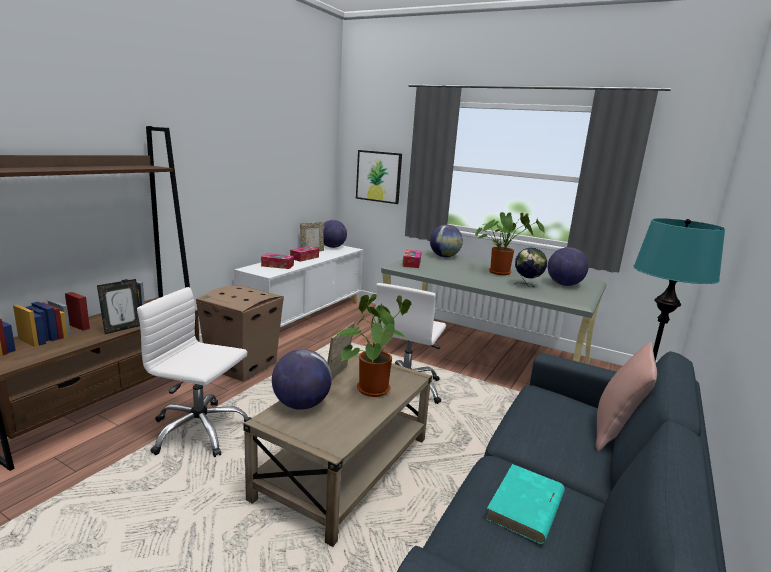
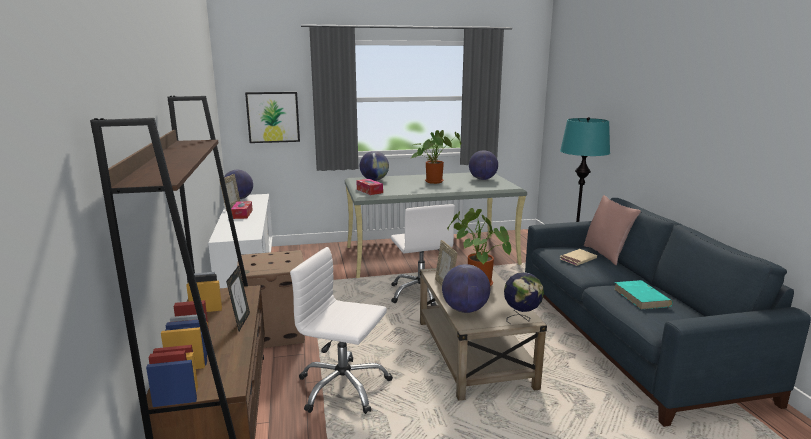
camera: 40 degrees left, 0 degrees up
white office chair [137,287,251,457] -> white office chair turned 45 degrees clockwise [290,247,393,414]
tissue box [261,253,294,269] -> none
globe [514,248,547,287] -> globe moved to [504,272,544,324]
none -> beige book [560,249,597,266]

